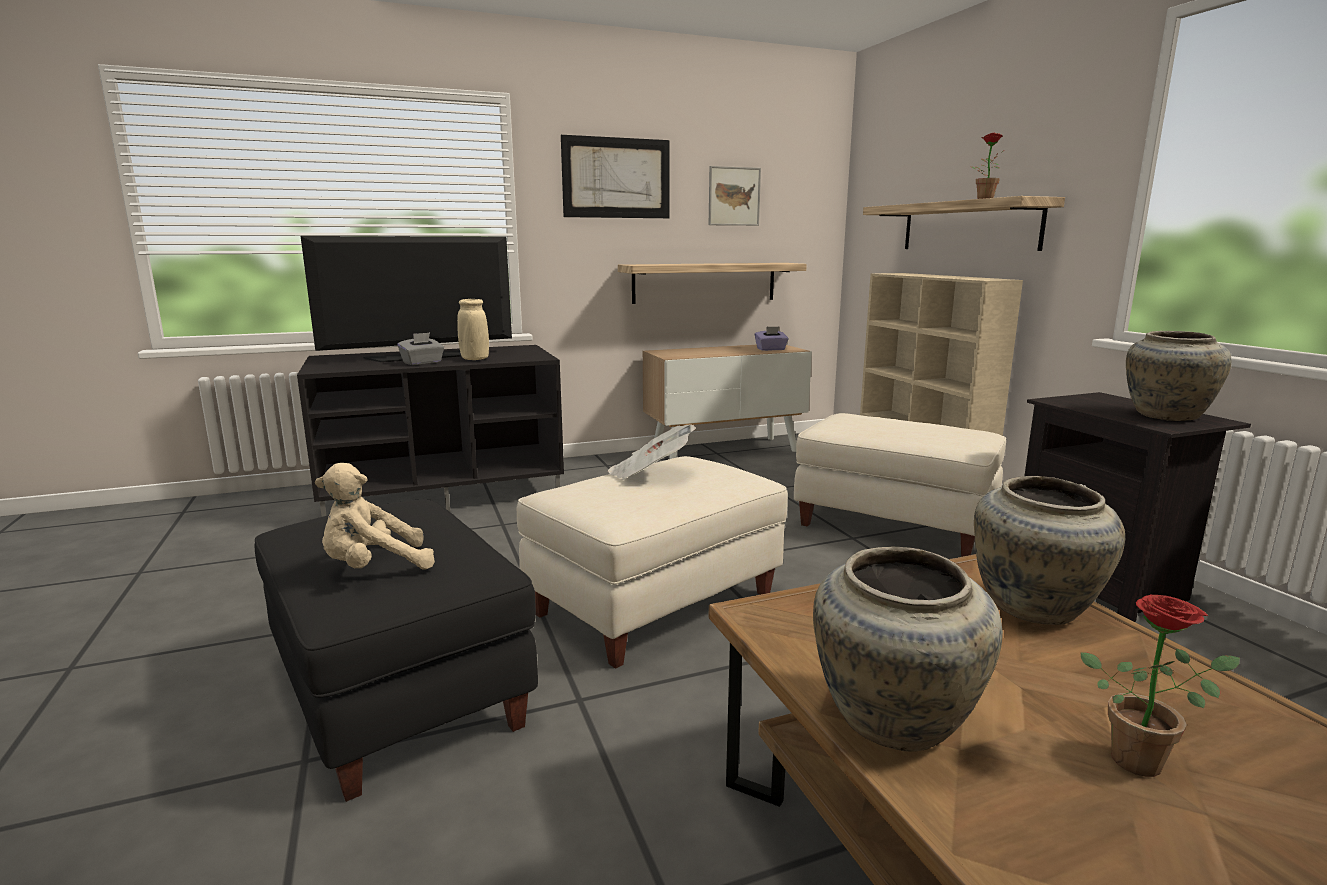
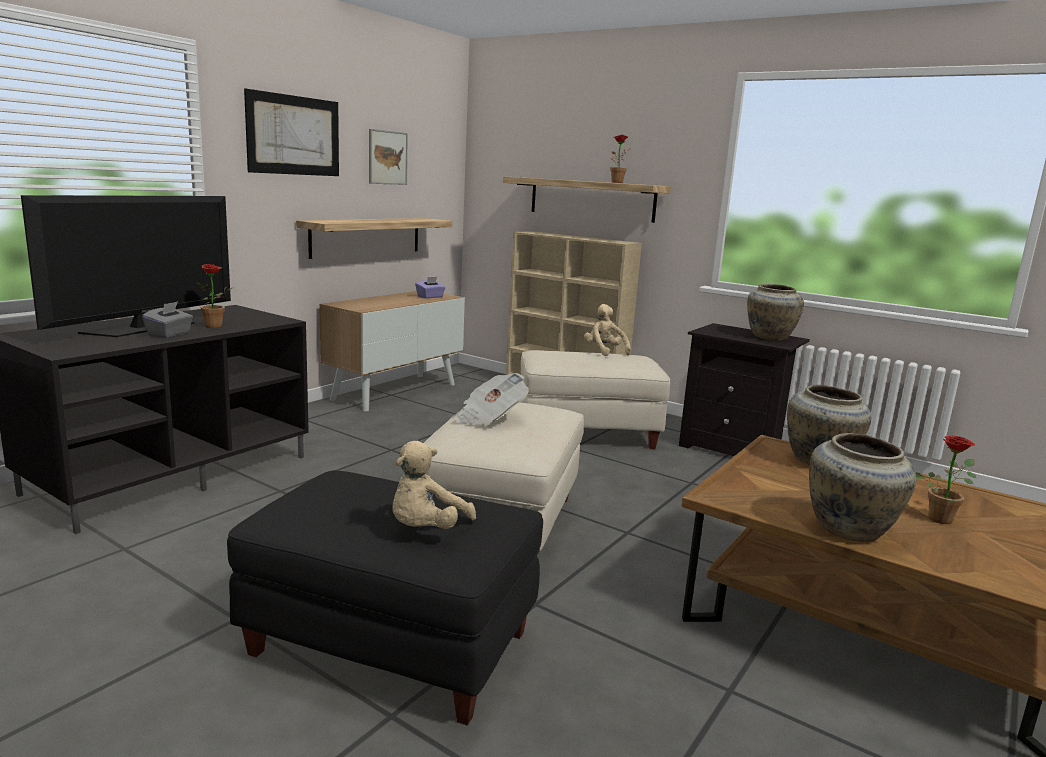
camera: 35 degrees left, 0 degrees up
beige vase [457,299,489,360] -> potted plant [196,264,234,328]
none -> beige plush toy [584,304,631,356]

